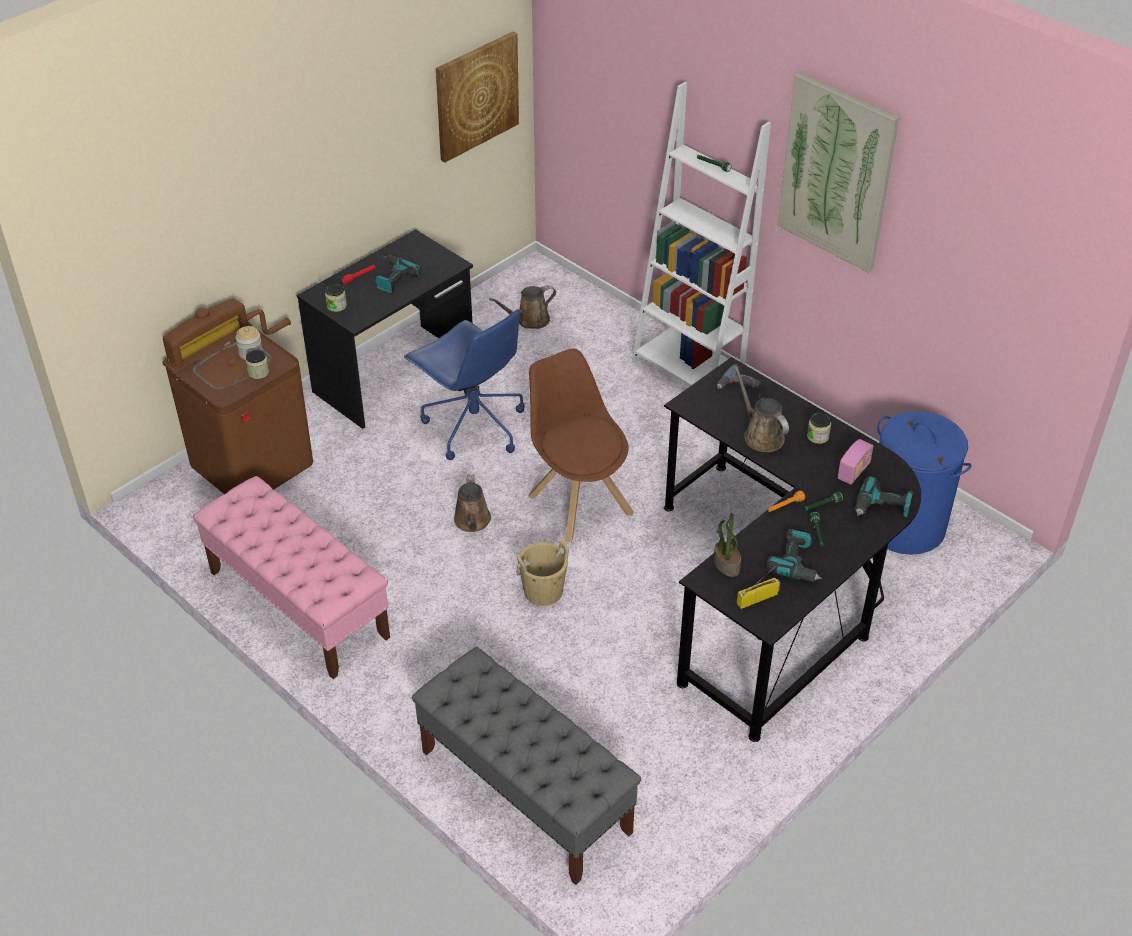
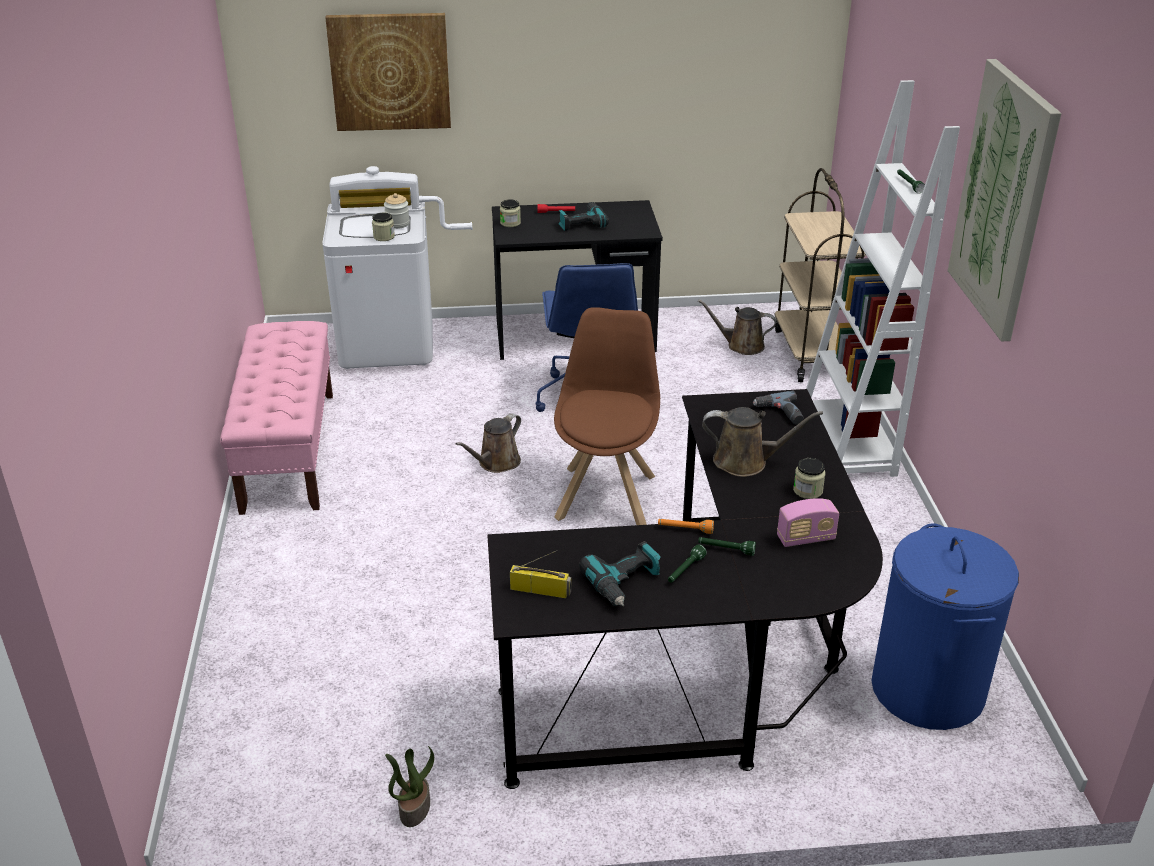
camera: 40 degrees right, 10 degrees down
brown washing machine [162,298,313,494] -> white washing machine [322,166,472,369]
grey bench [412,647,641,885] -> none
picture [436,31,519,162] -> picture moved to [325,13,451,131]
beige bucket [517,540,569,606] -> none
potted plant [713,513,741,577] -> potted plant moved to [385,746,434,827]
brown watering can [734,366,789,452] -> brown watering can turned 90 degrees clockwise [702,407,823,477]
power drill [855,476,913,517] -> none
none -> beige cart [774,168,866,382]

